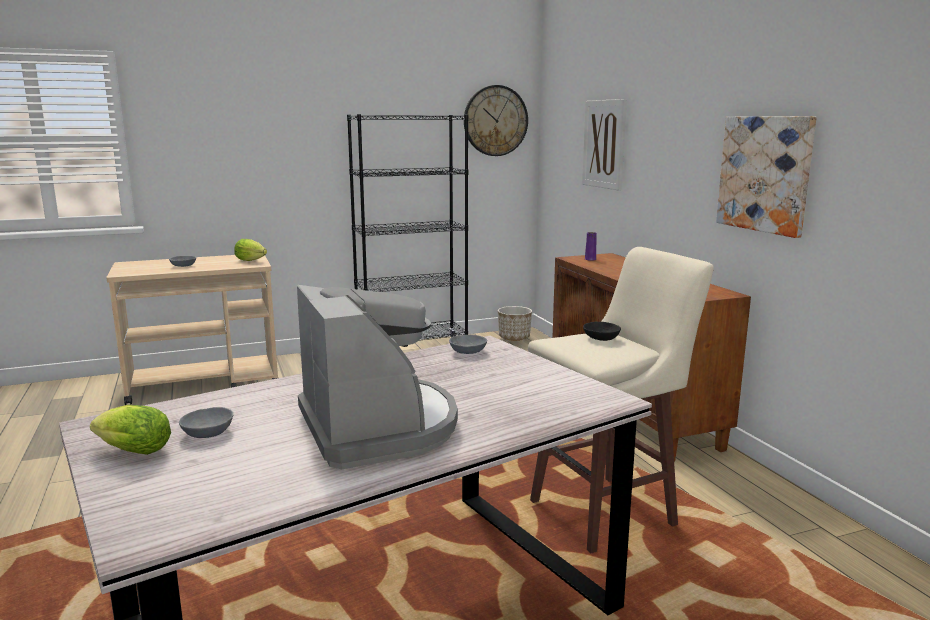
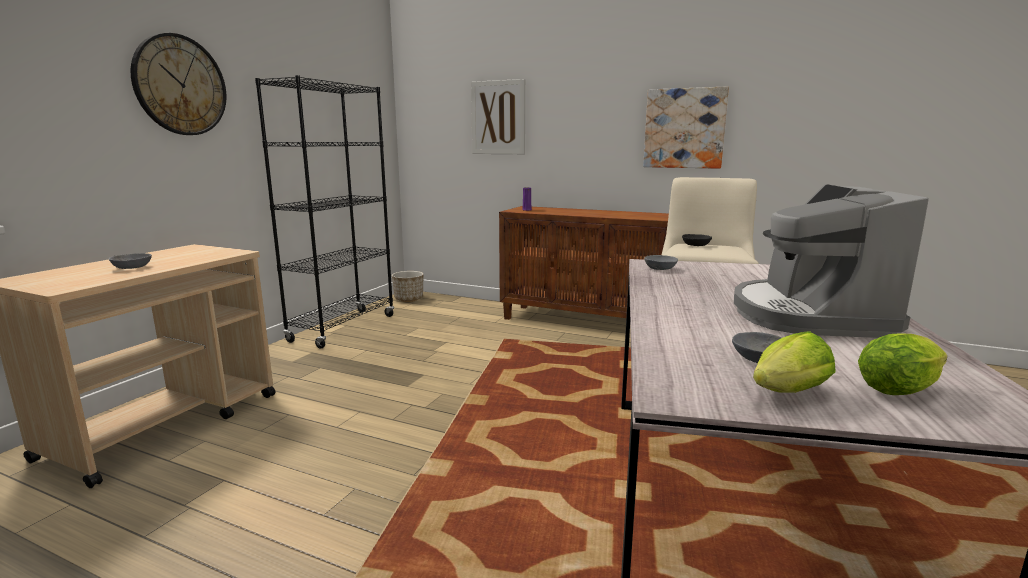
camera: 45 degrees left, 0 degrees up
lettuce [234,239,267,261] -> lettuce moved to [858,333,947,395]
coffee machine [297,285,458,469] -> coffee machine turned 105 degrees counterclockwise [734,184,929,338]
wall clock [464,85,528,156] -> wall clock moved to [130,33,226,135]

